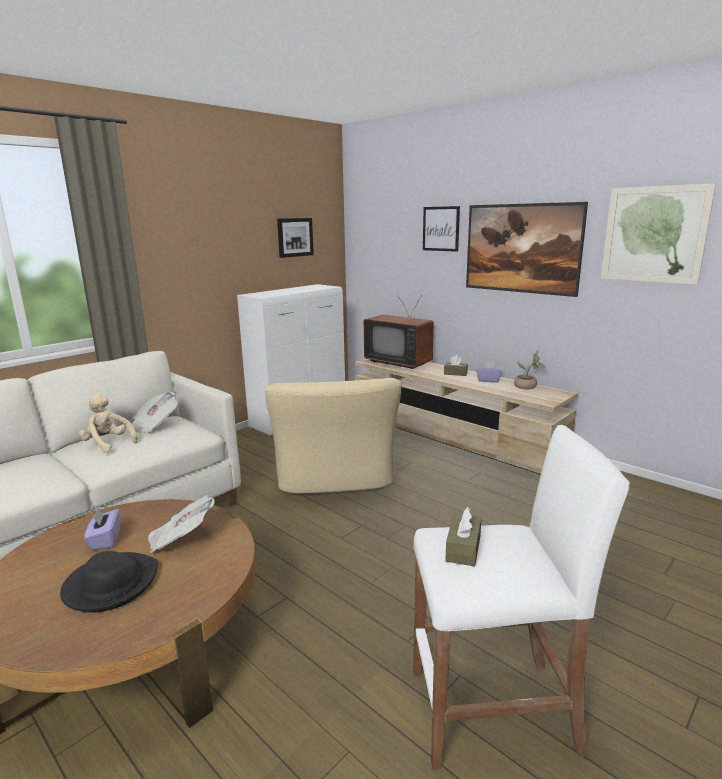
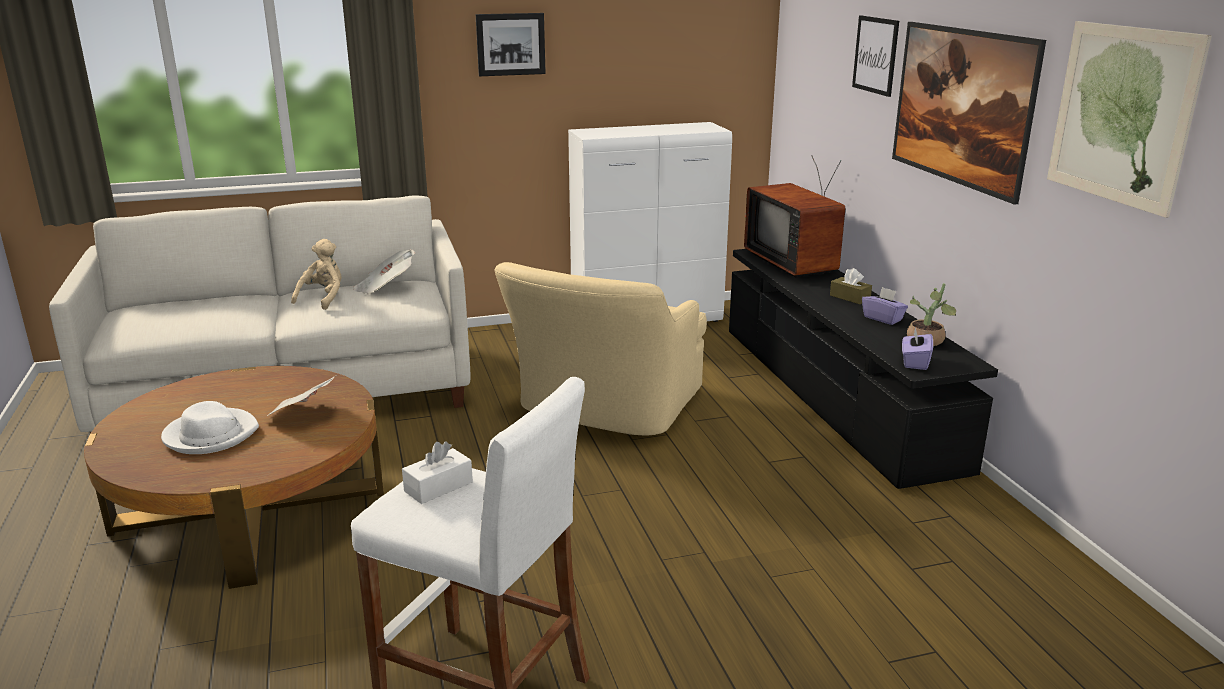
camera: 30 degrees right, 5 degrees up
black hat [60,551,158,613] -> white hat [161,401,259,454]
beige plush toy [79,394,138,453] -> beige plush toy turned 45 degrees clockwise [291,239,342,310]
purple tissue box [84,508,121,550] -> purple tissue box moved to [902,327,933,370]
picture [277,218,314,258] -> picture moved to [476,13,546,76]
beige tv stand [355,359,578,475] -> black tv stand [729,249,998,489]
brown tissue box [445,507,482,567] -> white tissue box [402,442,473,504]

